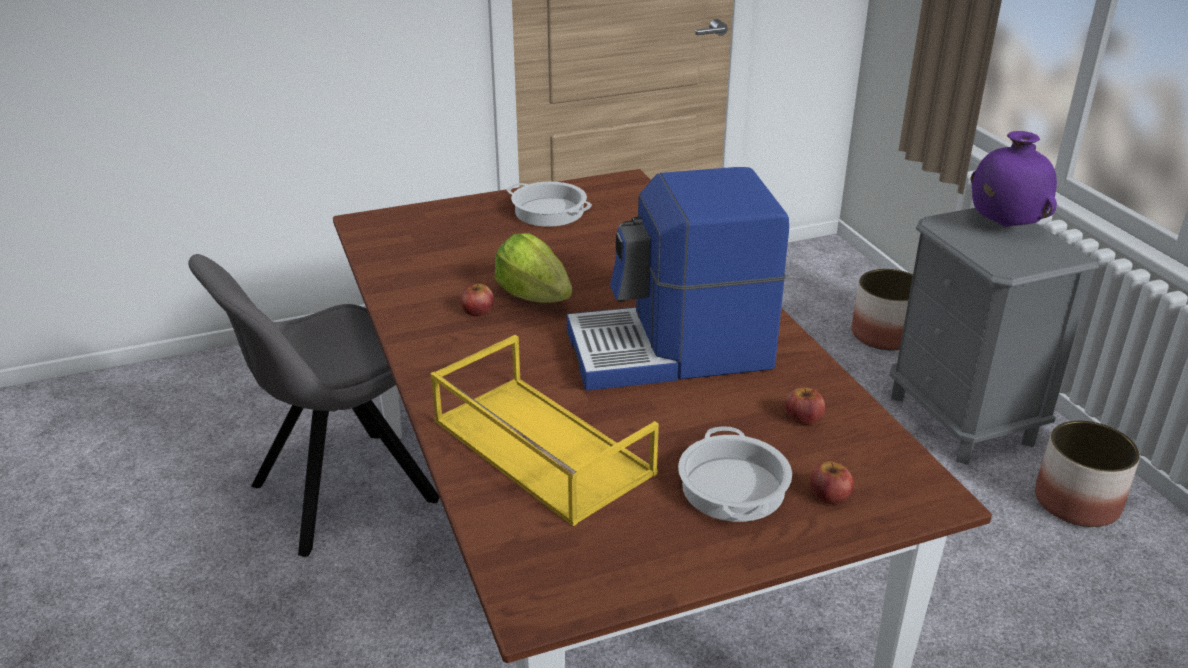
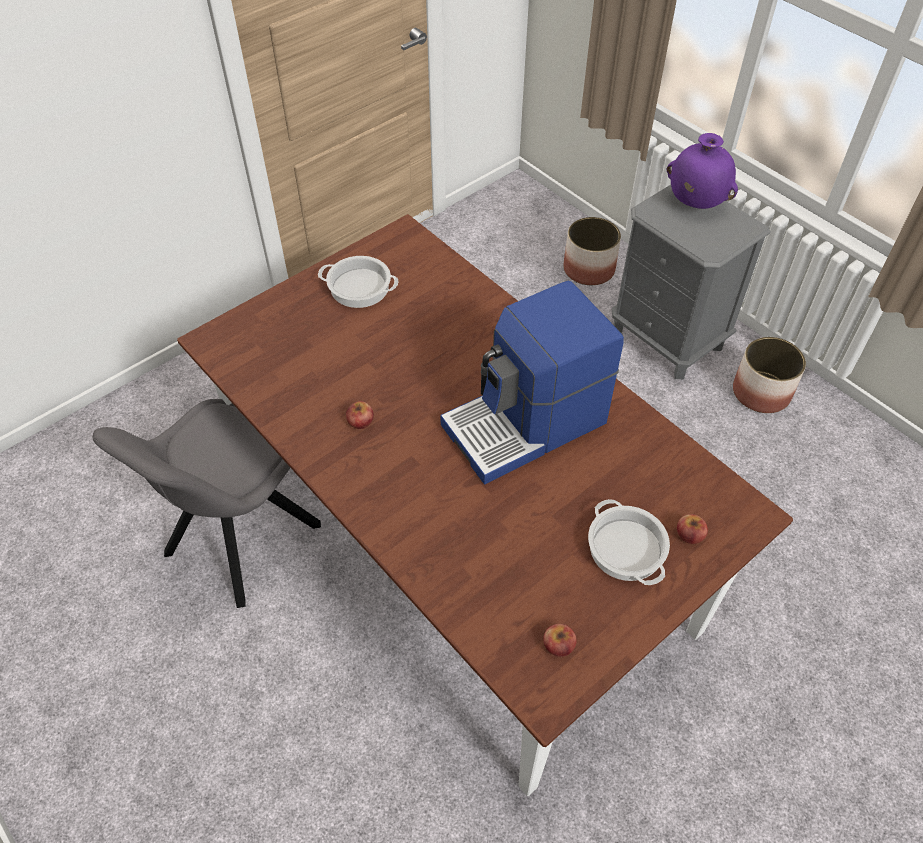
camera: 20 degrees left, 20 degrees up
yellow tray [430,335,659,526] -> none
lettuce [494,233,572,303] -> none
apple [785,387,825,425] -> apple moved to [543,624,577,657]

